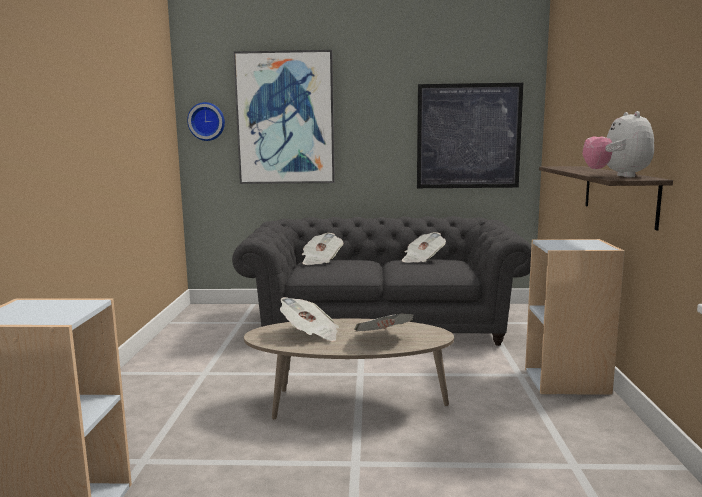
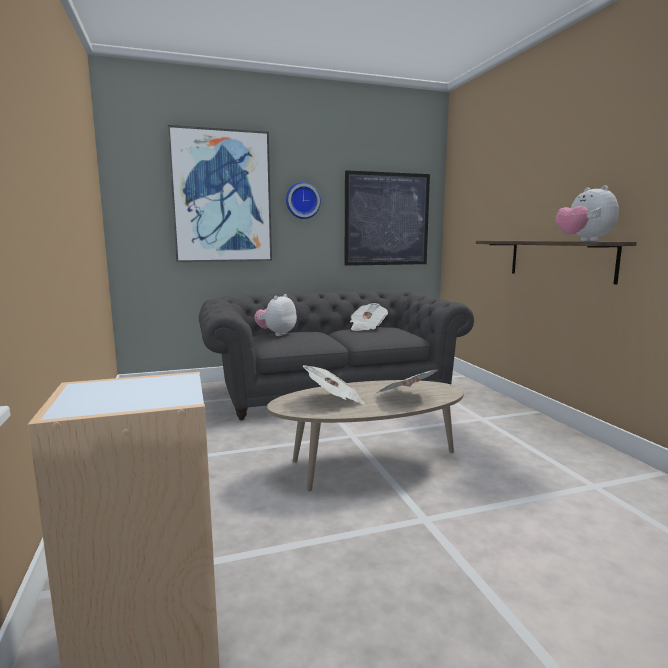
camera: 20 degrees left, 0 degrees up
wall clock [187,102,225,141] -> wall clock moved to [286,182,321,219]
newspaper [302,233,343,265] -> plush toy [254,294,297,336]
bookcase [525,239,625,395] -> none

